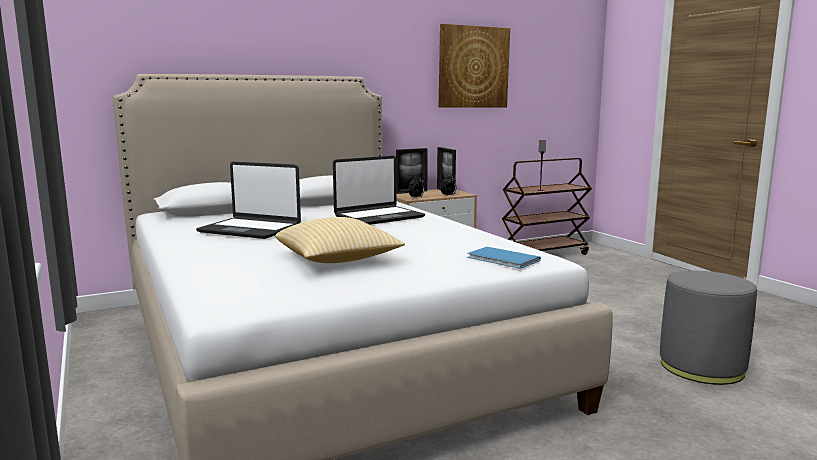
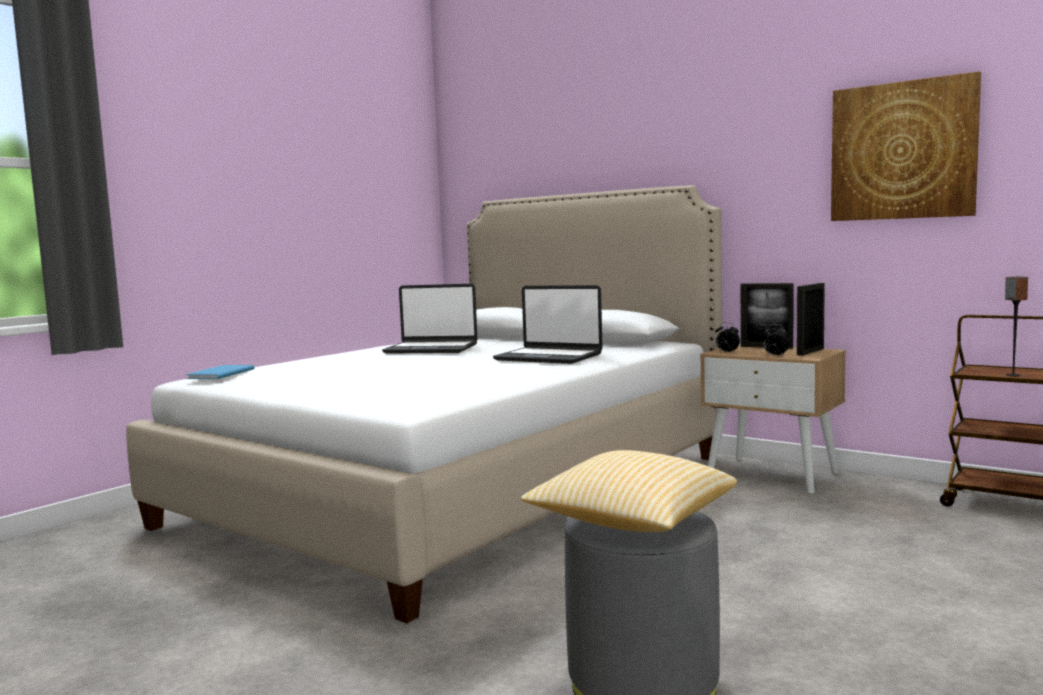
camera: 65 degrees right, 5 degrees down
laptop [196,162,301,239] -> laptop turned 75 degrees counterclockwise [382,284,478,354]
pillow [275,217,405,263] -> pillow moved to [521,450,737,532]
blue book [467,247,541,269] -> blue book moved to [186,365,255,379]

